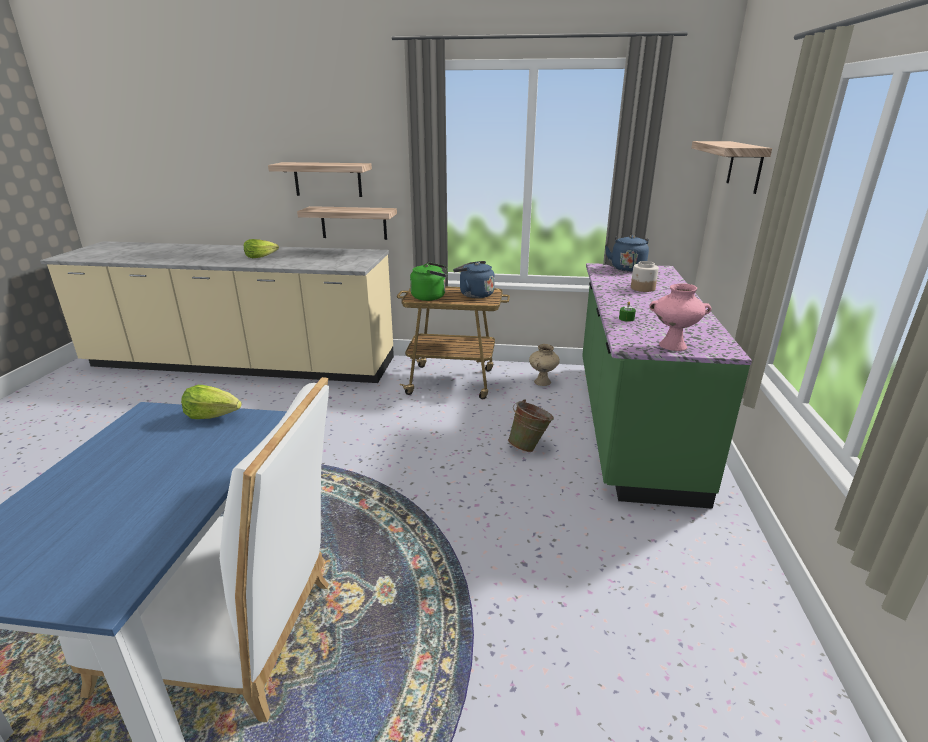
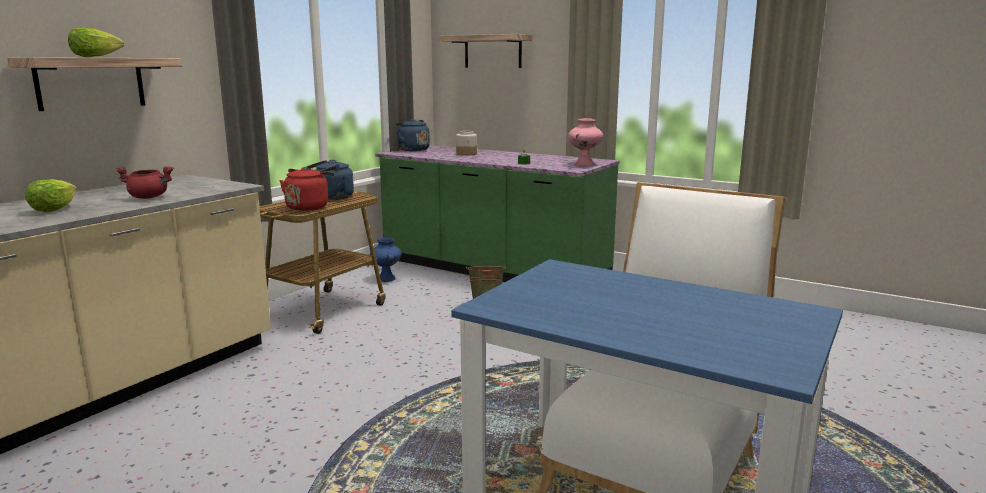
camera: 65 degrees left, 10 degrees down
lettuce [181,385,242,419] -> lettuce moved to [68,27,124,57]
shelf [297,206,397,240] -> none
green kettle [410,262,448,301] -> red kettle [279,167,334,211]
beige vase [529,344,560,386] -> blue vase [370,238,402,282]
none -> red cooking pot [115,166,174,199]

